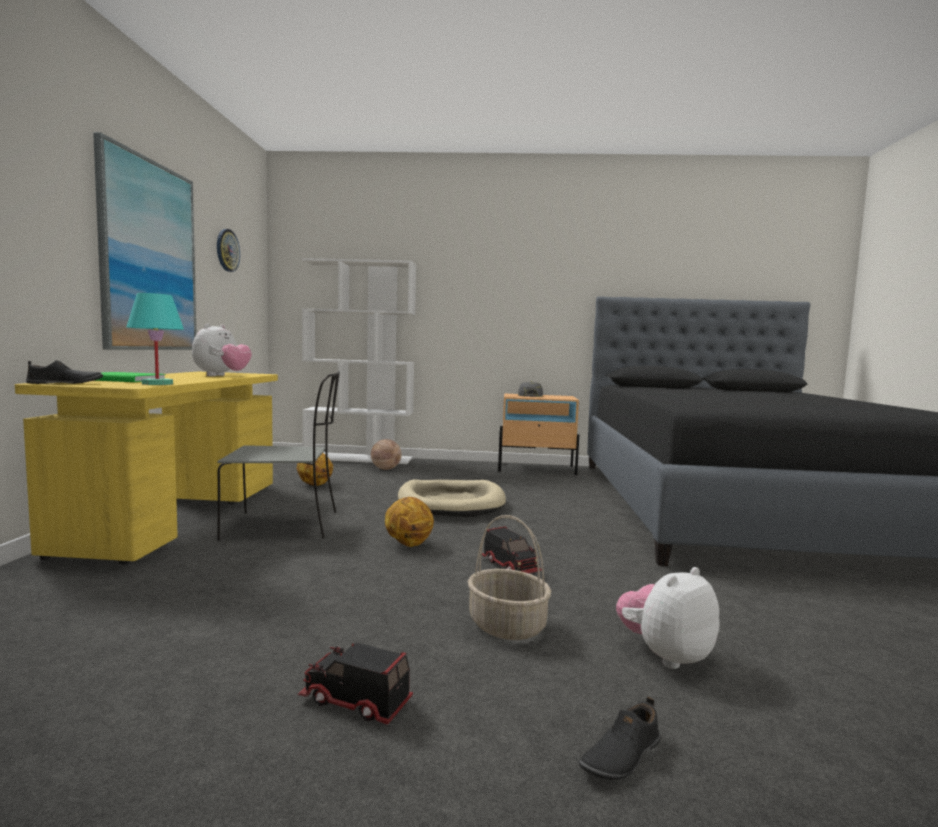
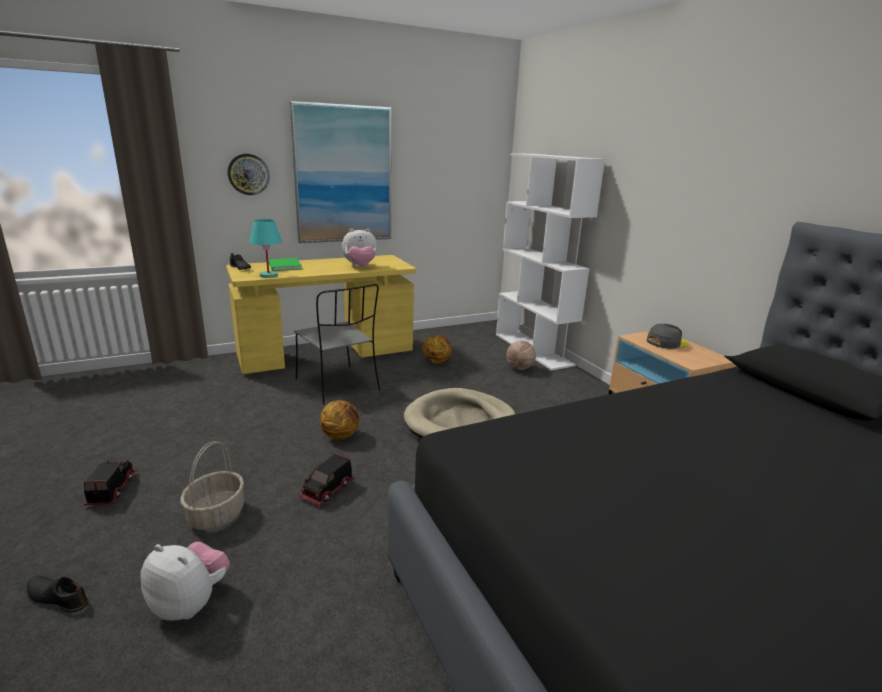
camera: 60 degrees right, 15 degrees up
wall clock [217,229,240,272] -> wall clock moved to [227,154,270,195]

